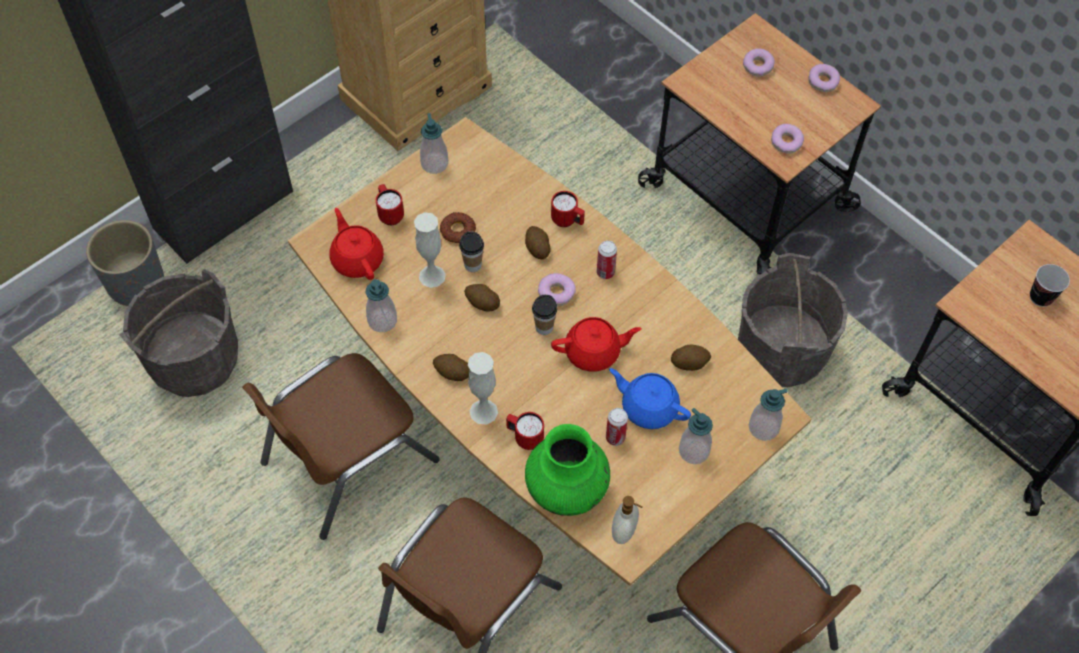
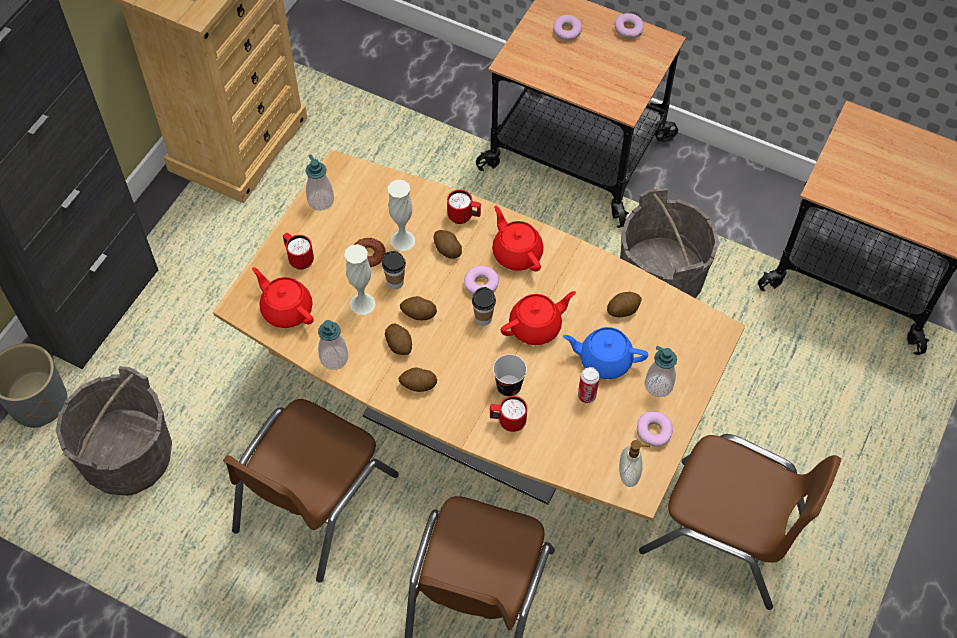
camera: 20 degrees left, 0 degrees up
white vase [468,352,498,425] -> white vase moved to [388,180,415,251]
green vase [525,424,610,516] -> none
can [597,240,617,279] -> red teapot [492,206,544,272]
soap dispenser [749,389,788,441] -> none
donut [771,124,804,154] -> donut moved to [637,411,673,447]
cup [1030,264,1070,307] -> cup moved to [493,354,527,397]
none -> potato [385,324,412,355]

